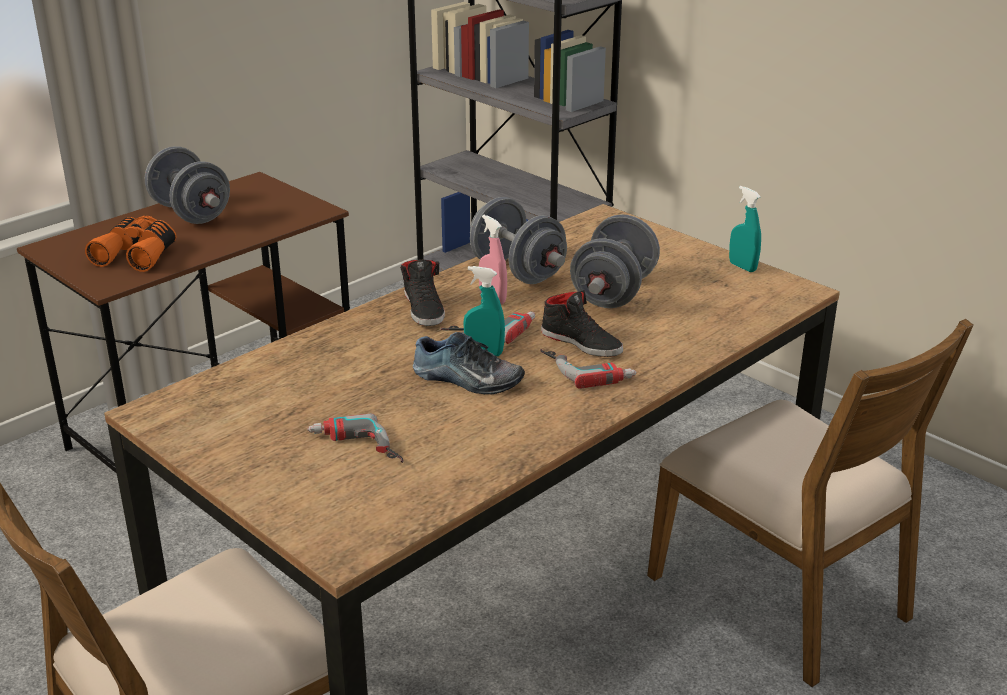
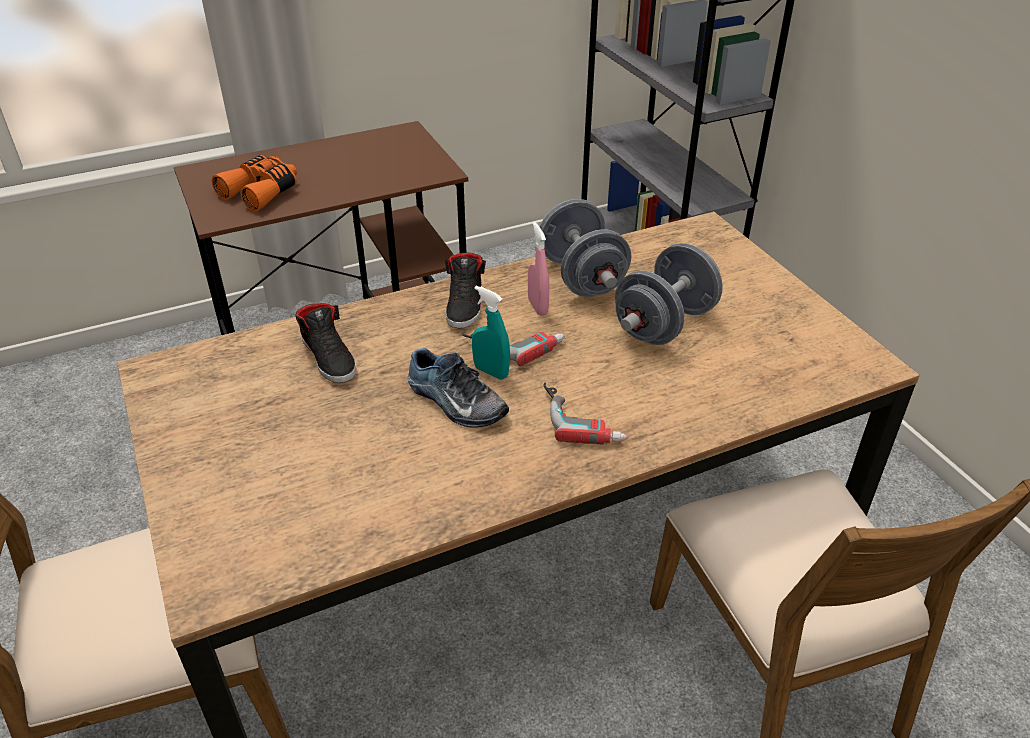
camera: 20 degrees right, 10 degrees up
grey dumbbell [145,146,230,224] -> none
power drill [307,413,403,463] -> none
black shoe [541,290,623,357] -> black shoe moved to [295,303,356,383]
turquoise spray bottle [729,186,761,272] -> none

